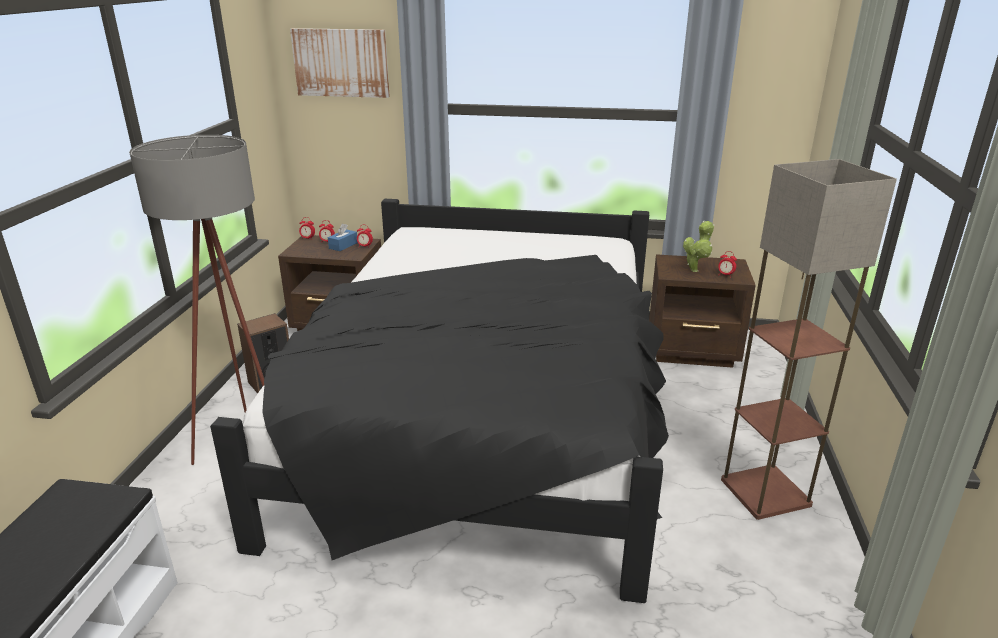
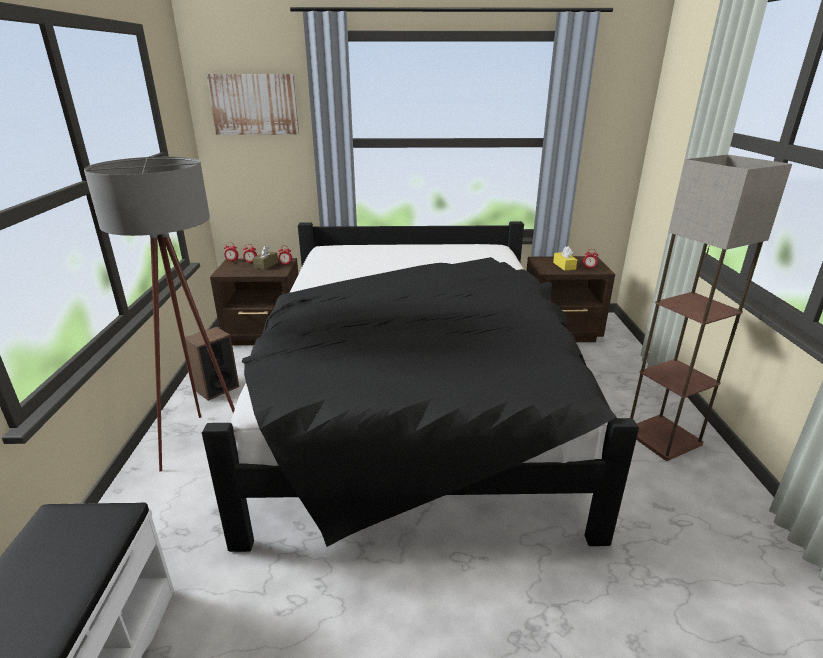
camera: 10 degrees left, 0 degrees up
blue tissue box [328,223,358,251] -> brown tissue box [253,246,278,270]
potted plant [683,221,714,272] -> yellow tissue box [553,246,577,271]

